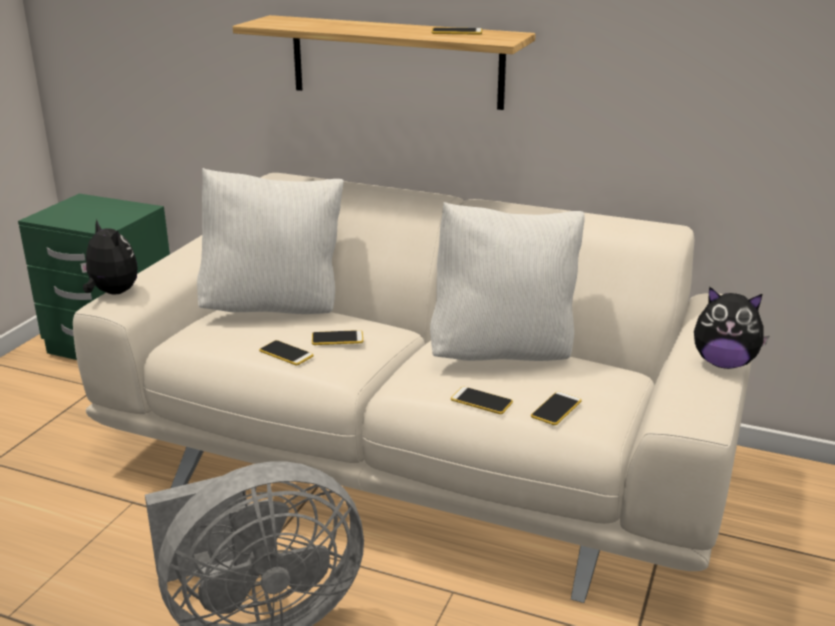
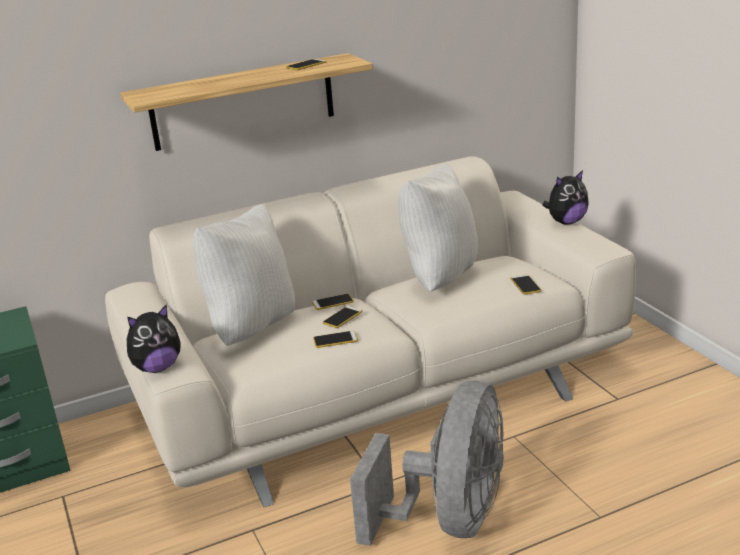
camera: 45 degrees left, 0 degrees up
plush toy [80,219,137,294] -> plush toy turned 150 degrees clockwise [127,305,181,373]
phone [451,387,513,414] -> phone moved to [312,294,354,310]

